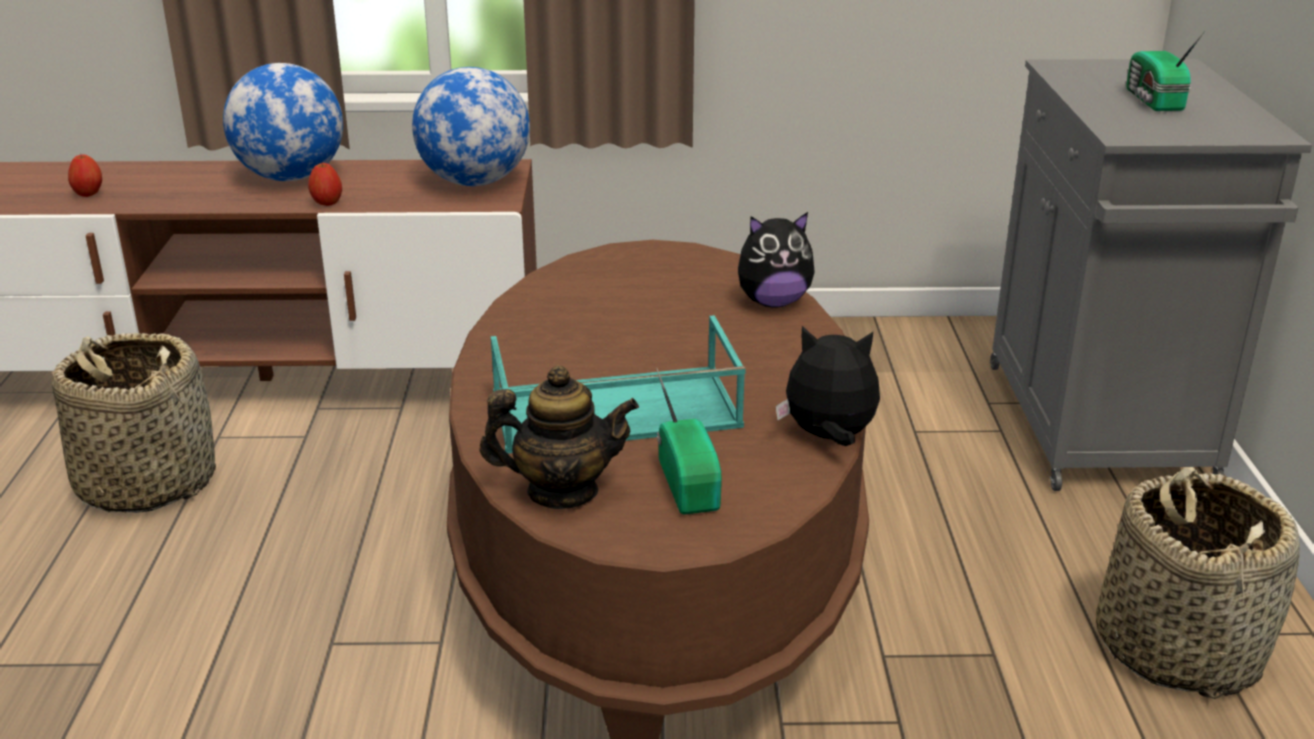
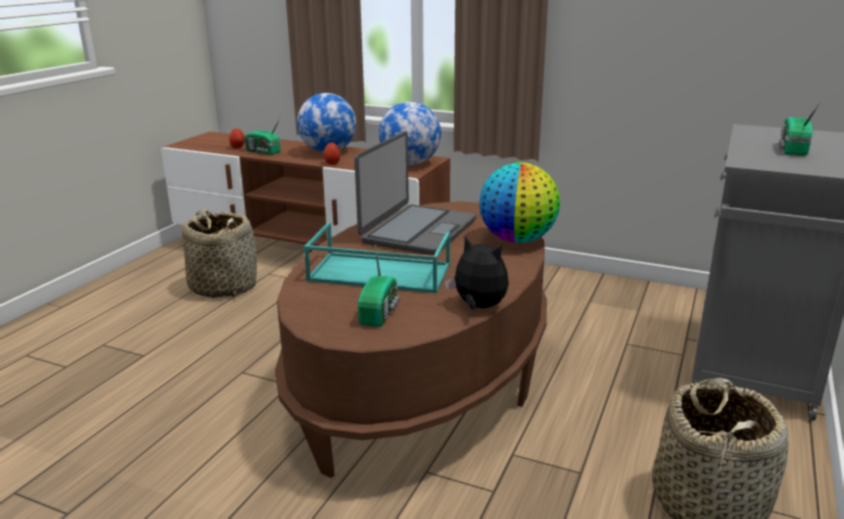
camera: 25 degrees right, 5 degrees down
teapot [479,365,639,509] -> none
plush toy [738,212,815,307] -> globe [479,162,560,243]
none -> radio [244,119,281,155]
none -> laptop [354,131,476,255]

